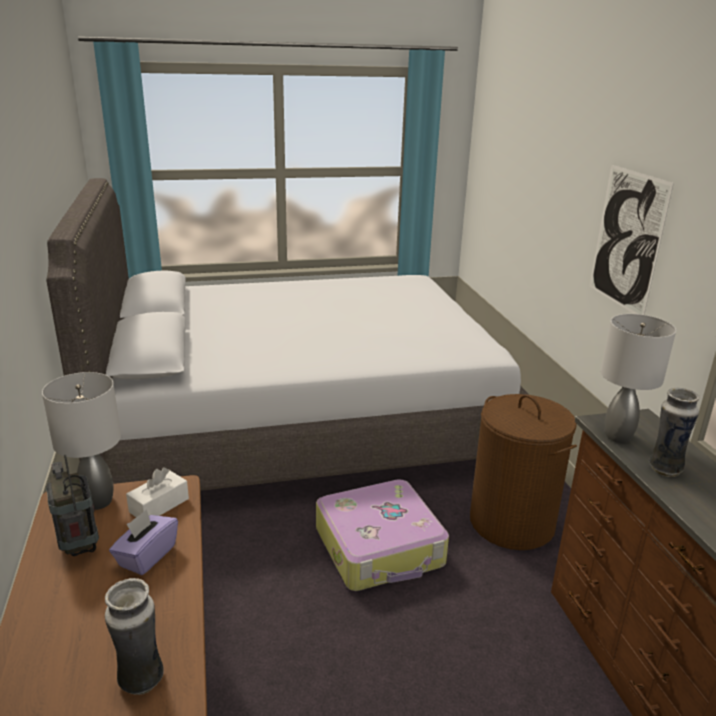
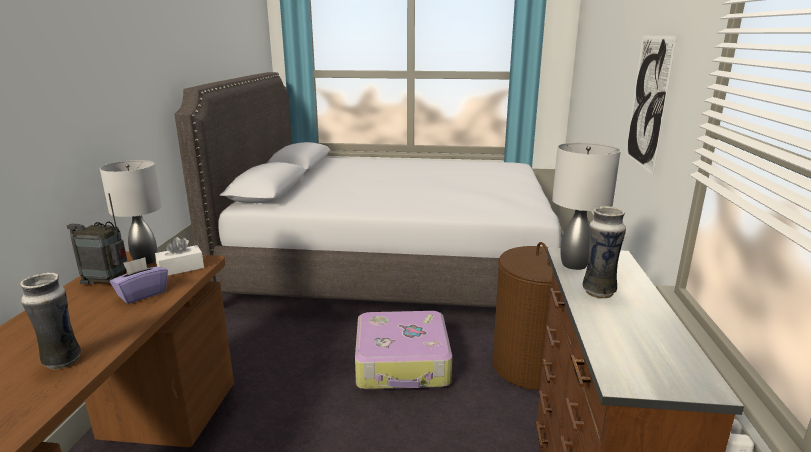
camera: 20 degrees right, 5 degrees down
radio [46,455,99,556] -> radio turned 75 degrees counterclockwise [67,193,127,284]

